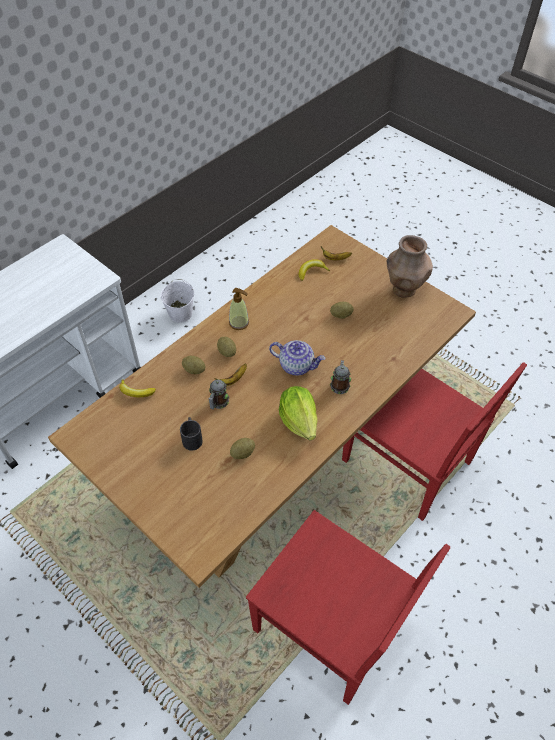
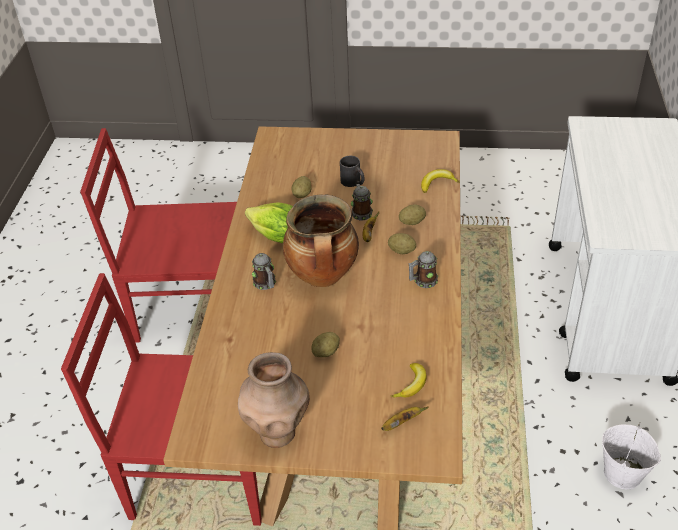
camera: 145 degrees right, 10 degrees down
soap dispenser [229,288,249,330] -> mug [408,251,438,288]
teapot [269,340,325,375] -> cooking pot [283,195,359,287]

